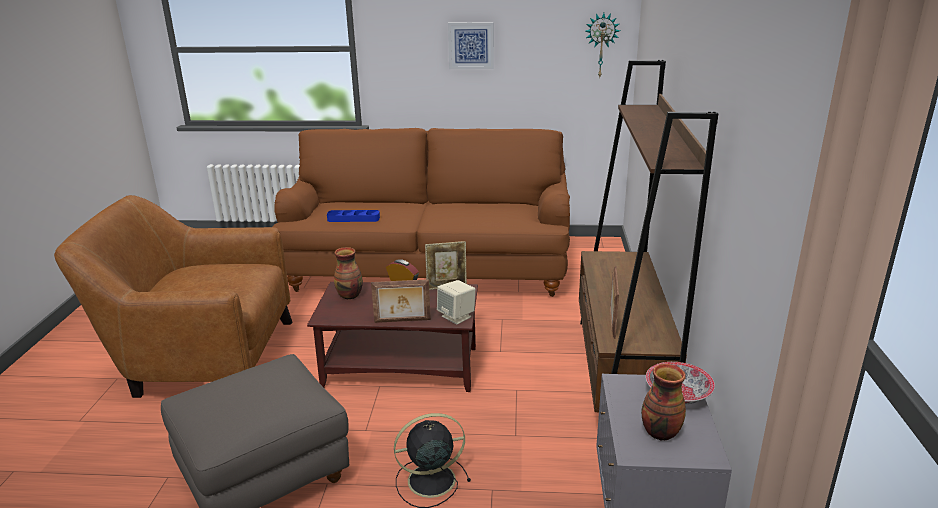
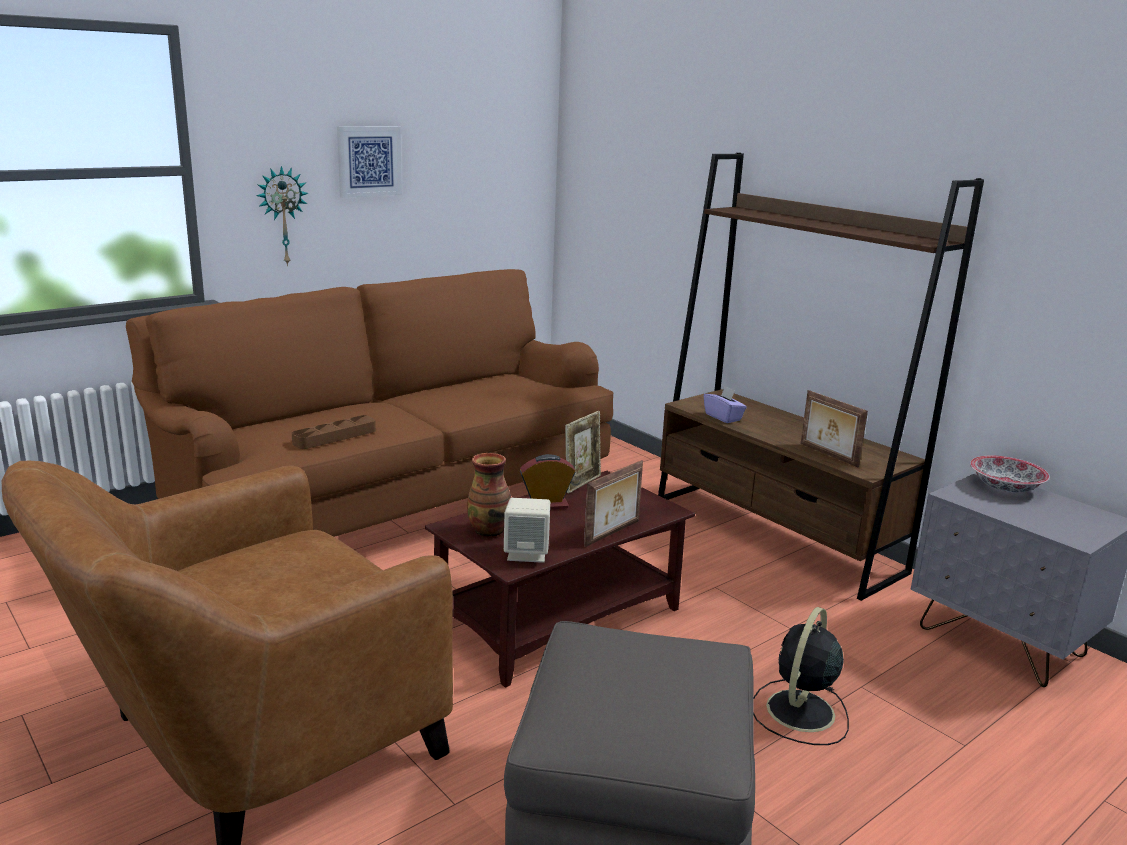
camera: 45 degrees left, 5 degrees down
blue tray [327,210,380,222] -> brown tray [292,415,376,449]
beige speaker [437,280,475,325] -> beige speaker moved to [504,498,550,563]
wall clock [585,13,620,77] -> wall clock moved to [256,166,308,266]
vase [641,364,686,441] -> none
none -> purple tissue box [704,386,747,423]

